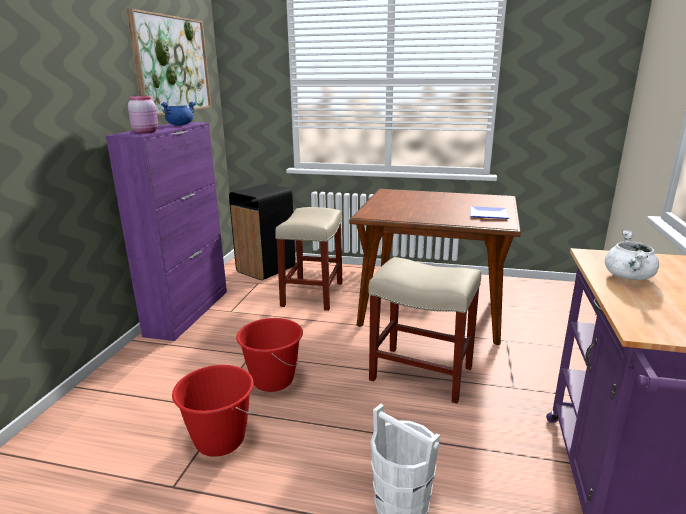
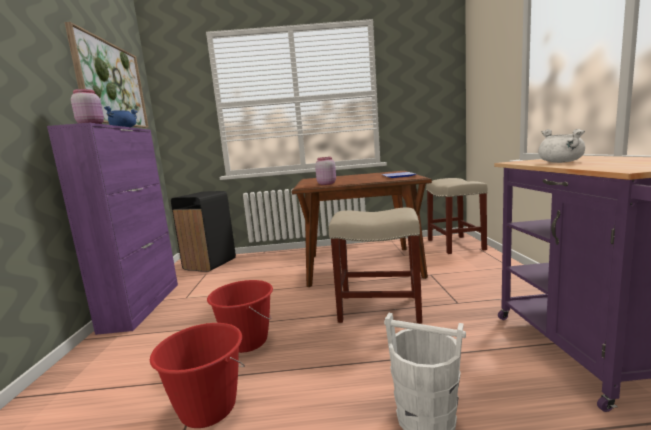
camera: 15 degrees left, 10 degrees down
beige stool [275,207,343,311] -> beige stool moved to [426,178,488,254]
none -> pink jar [315,157,336,185]

